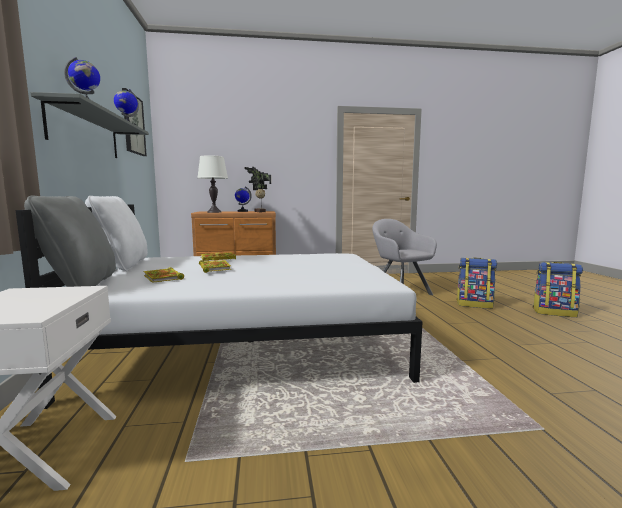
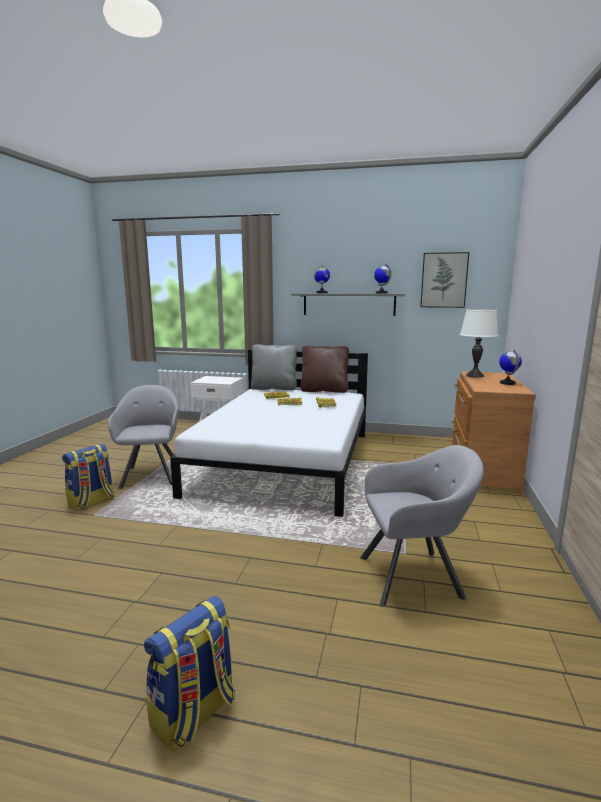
camera: 110 degrees right, 5 degrees up
white pillow [85,196,148,271] -> brown pillow [301,346,349,393]
potted plant [245,167,271,212] -> none
backpack [457,257,497,309] -> backpack moved to [62,444,114,511]
none -> grey armchair [108,385,179,489]

